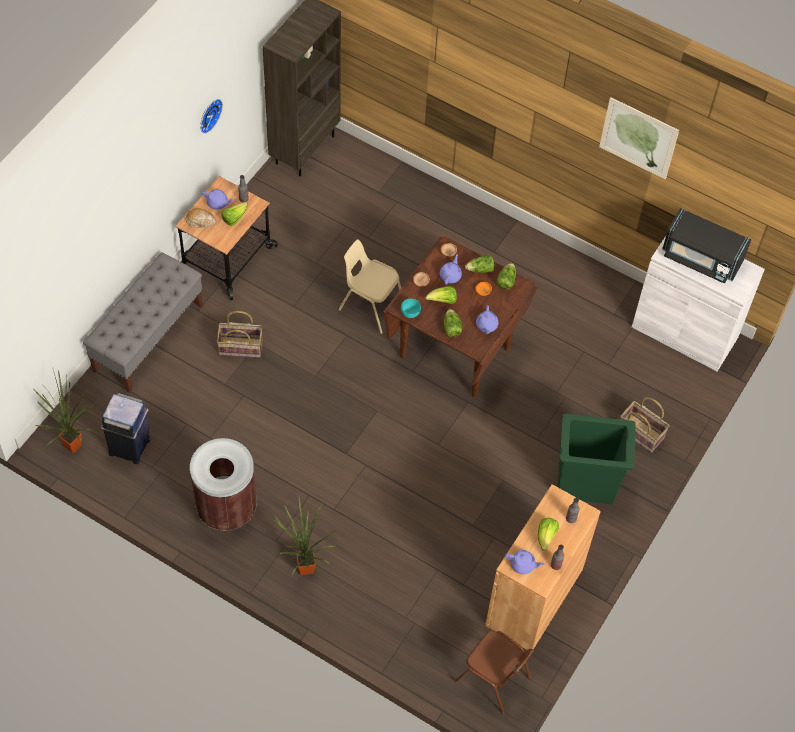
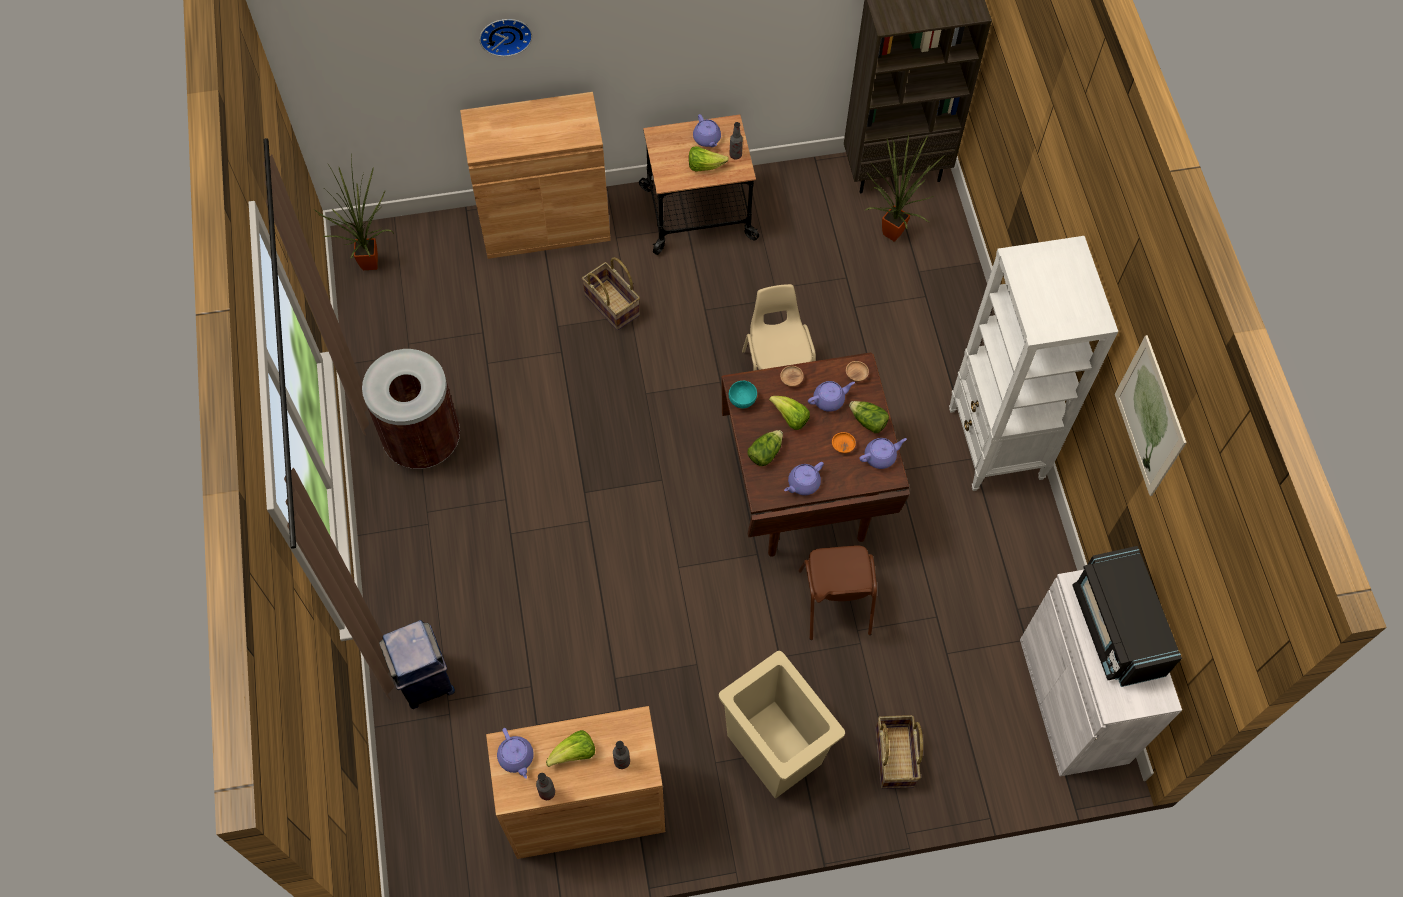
camera: 50 degrees right, 5 degrees up
grey bench [83,252,203,393] -> brown cabinet [460,92,611,259]
blue trash can [101,393,151,464] -> blue trash can moved to [379,620,455,709]
bread [185,208,216,228] -> none
wall clock [200,99,223,134] -> wall clock moved to [479,19,532,57]
potted plant [275,497,335,575] -> potted plant moved to [864,135,945,242]
brown chair [454,631,534,714] -> brown chair moved to [799,545,877,640]
lettuce [496,263,516,289] -> purple teapot [859,438,907,469]
green trash can [558,414,636,504] -> beige trash can [719,651,845,799]
none -> white bookcase [949,236,1118,491]

